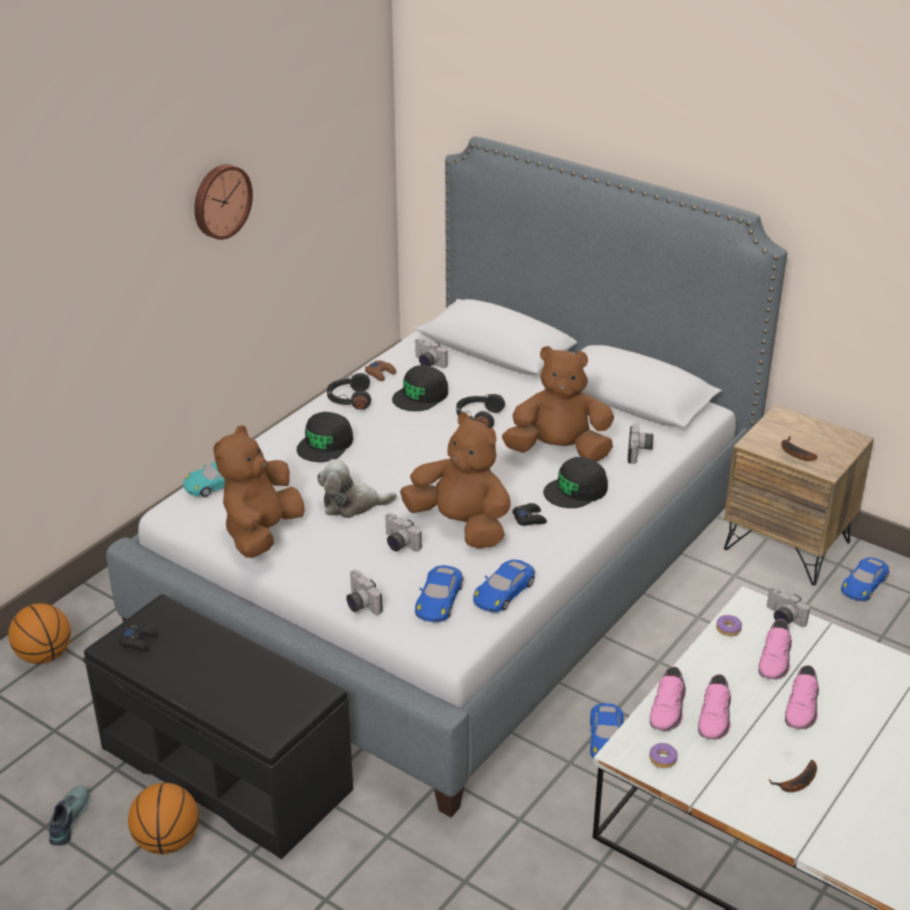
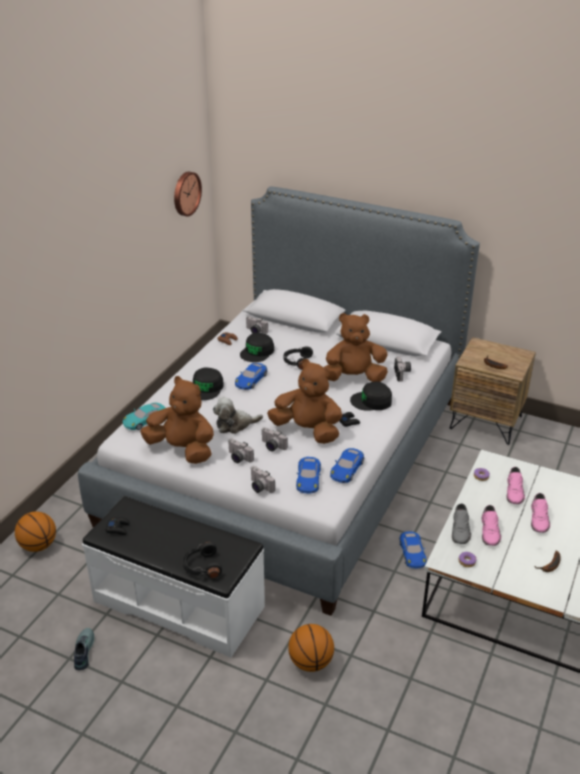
camera: 10 degrees left, 0 degrees up
black bench [83,594,353,859] -> white bench [82,496,265,658]
basketball [128,783,199,854] -> basketball moved to [288,624,334,672]
wall clock [194,164,253,240] -> wall clock moved to [174,172,202,216]
brown plush toy [213,425,305,558] -> brown plush toy turned 105 degrees clockwise [140,376,214,464]
black headphones [327,373,371,410] -> black headphones moved to [183,542,222,578]
black cap [543,457,608,508] -> black cap turned 45 degrees clockwise [350,381,392,410]
pink shoe [650,666,686,731] -> grey shoe [452,503,471,544]
camera [767,586,810,627] -> camera moved to [228,438,254,463]
blue toy car [841,557,889,601] -> blue toy car moved to [235,363,267,390]

